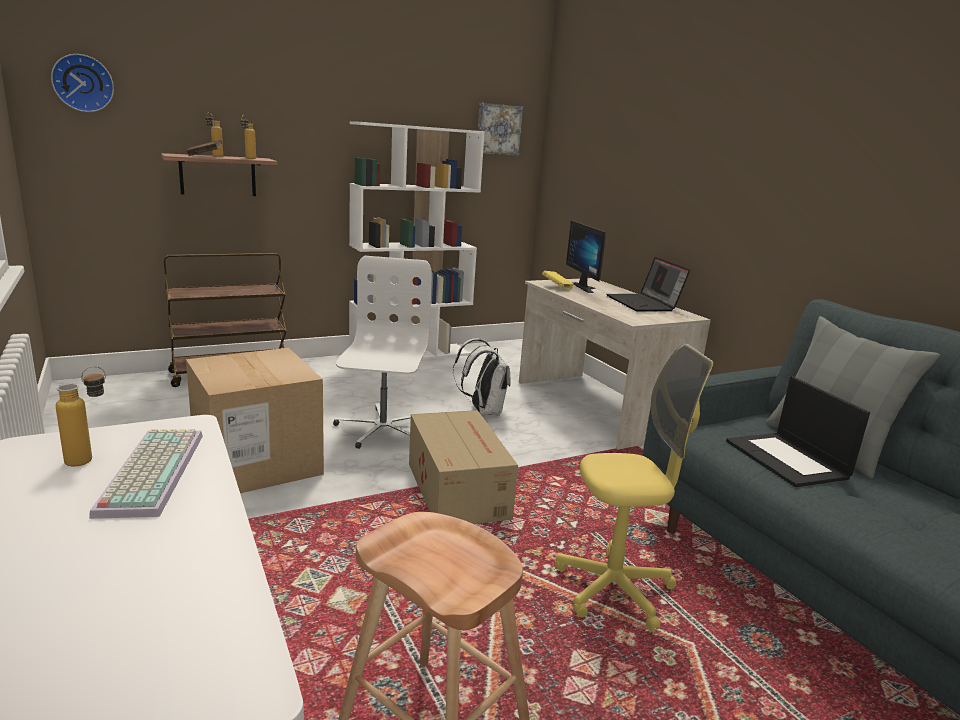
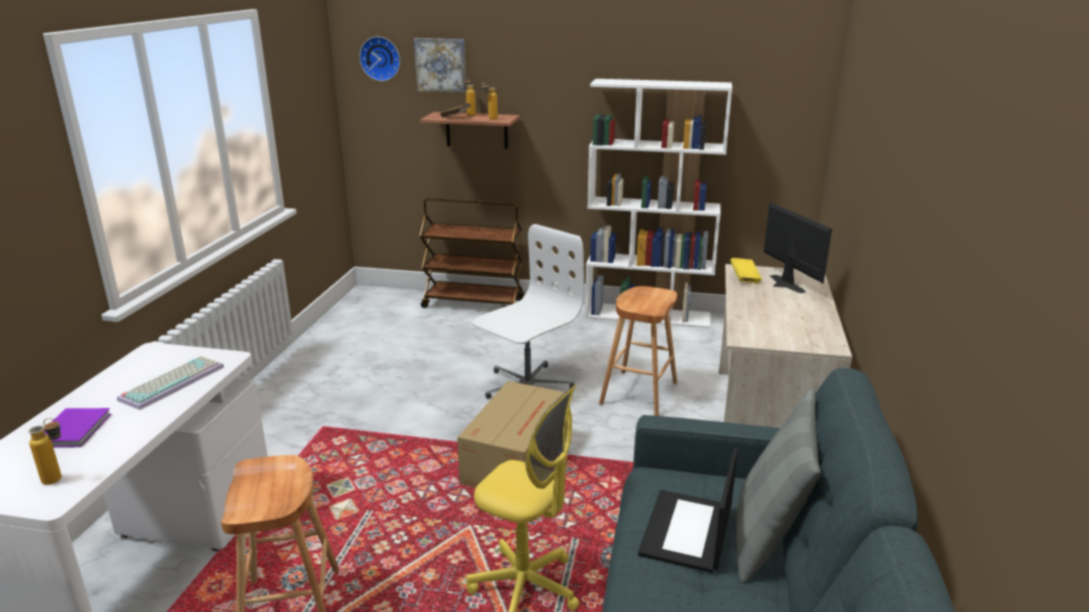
camera: 40 degrees right, 5 degrees up
bottle [56,366,106,467] -> bottle moved to [28,418,62,485]
cardboard box [186,348,324,493] -> none
white backpack [453,338,511,415] -> brown stool [599,286,677,416]
picture [478,103,523,156] -> picture moved to [414,38,466,93]
monitor [566,220,606,293] -> monitor turned 135 degrees clockwise [764,202,832,293]
laptop [606,257,690,312] -> none
none -> purple book [44,408,111,447]

